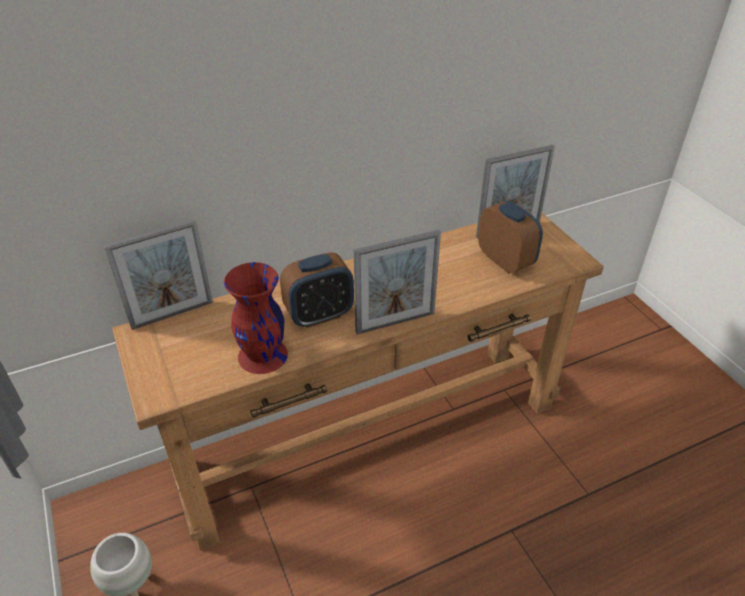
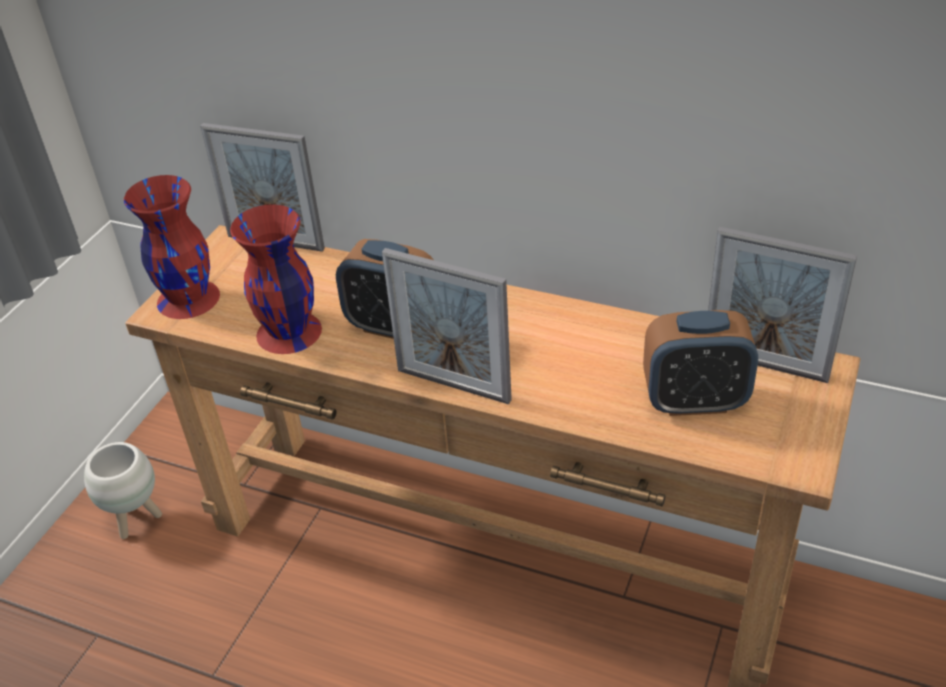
camera: 50 degrees right, 0 degrees up
alarm clock [478,201,543,274] -> alarm clock turned 75 degrees clockwise [643,310,758,416]
none -> red vase [124,175,220,319]

